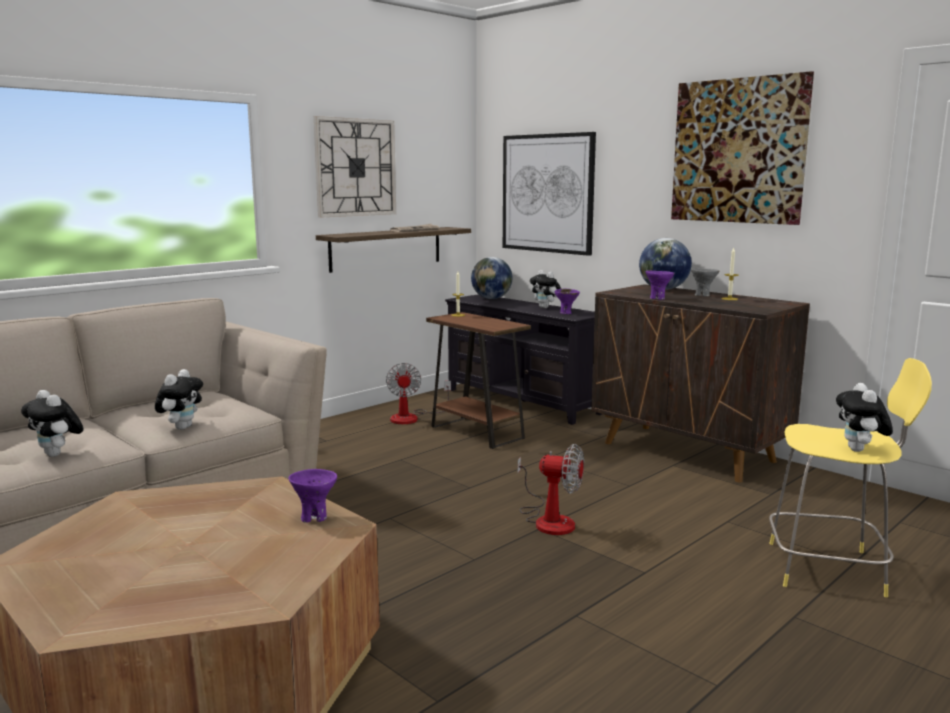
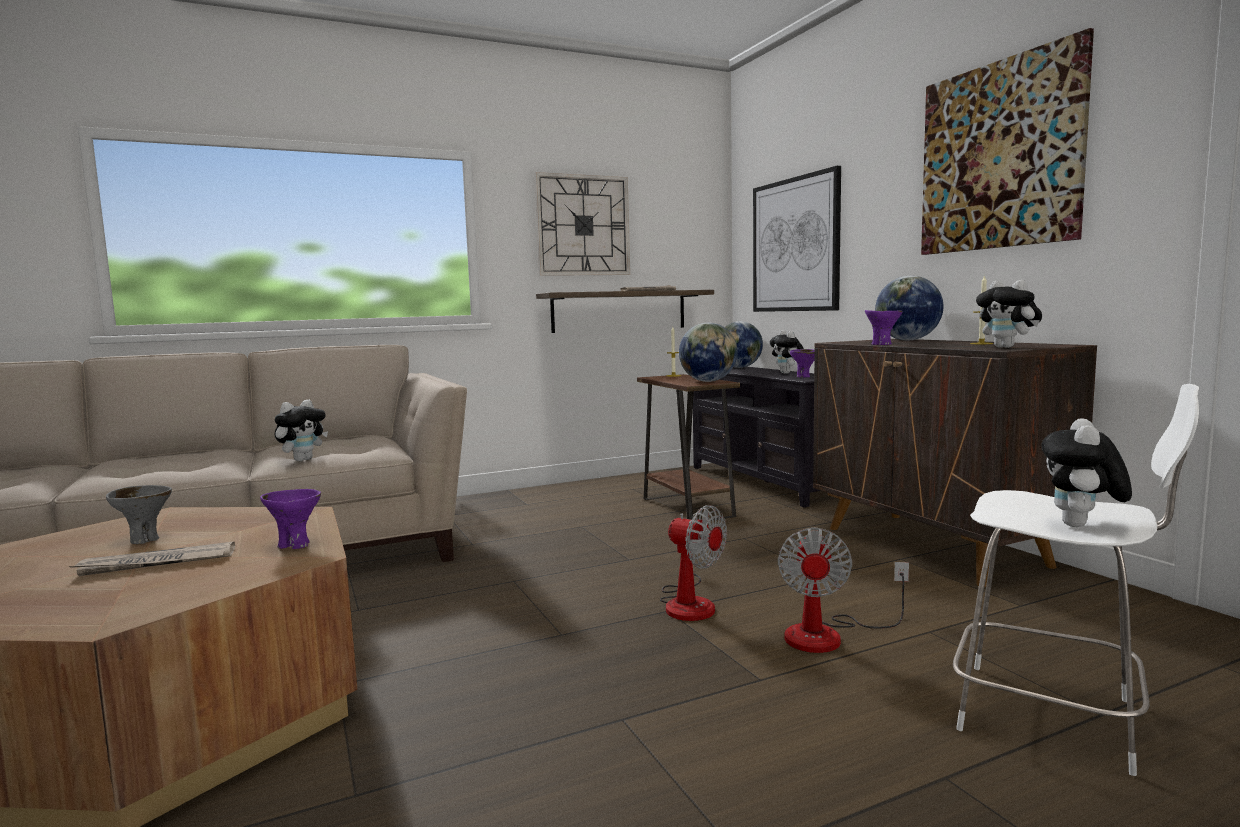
camera: 20 degrees right, 5 degrees down
plush toy [21,390,83,457] -> plush toy moved to [976,280,1042,348]
fan [386,363,451,424] -> fan moved to [778,527,909,653]
grey bowl [691,268,719,296] -> grey bowl moved to [106,485,172,544]
yellow stool [769,358,932,597] -> white stool [953,384,1199,776]
none -> newspaper [68,541,235,576]
none -> globe [679,323,738,382]

